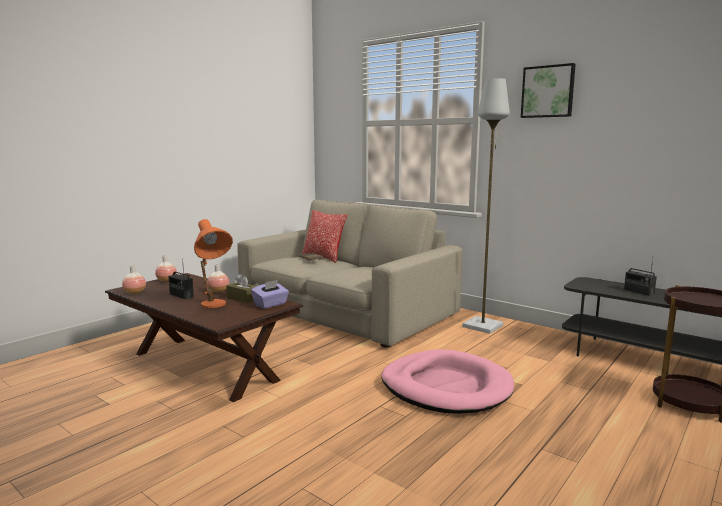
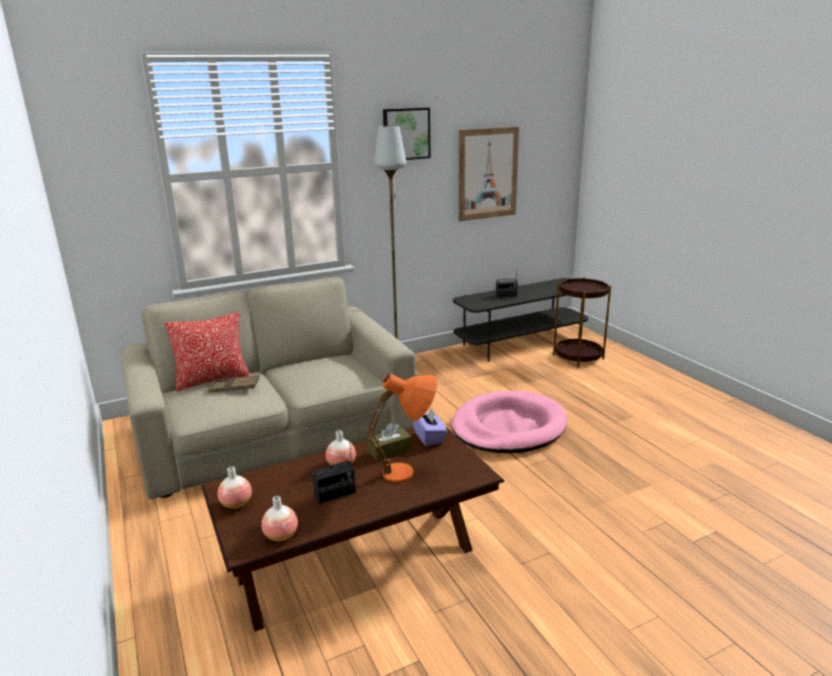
camera: 65 degrees left, 10 degrees up
none -> picture [458,127,519,221]

